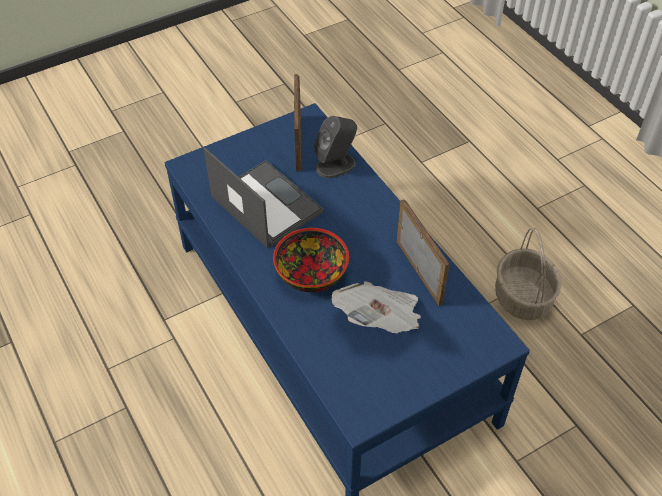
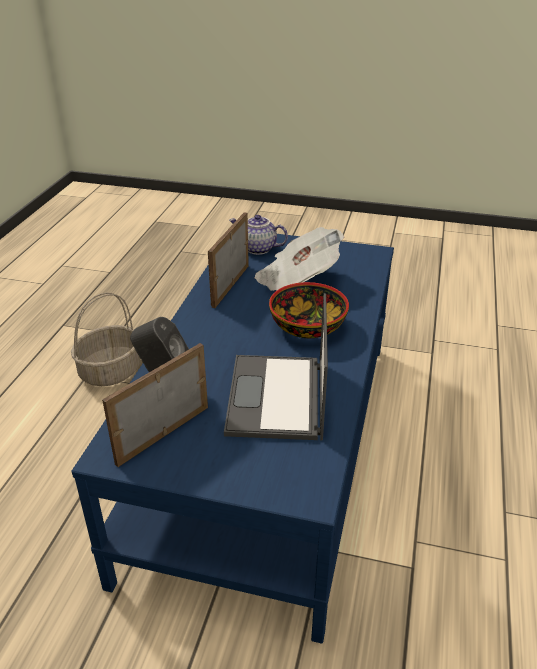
camera: 135 degrees left, 15 degrees down
none -> teapot [229,215,288,255]

